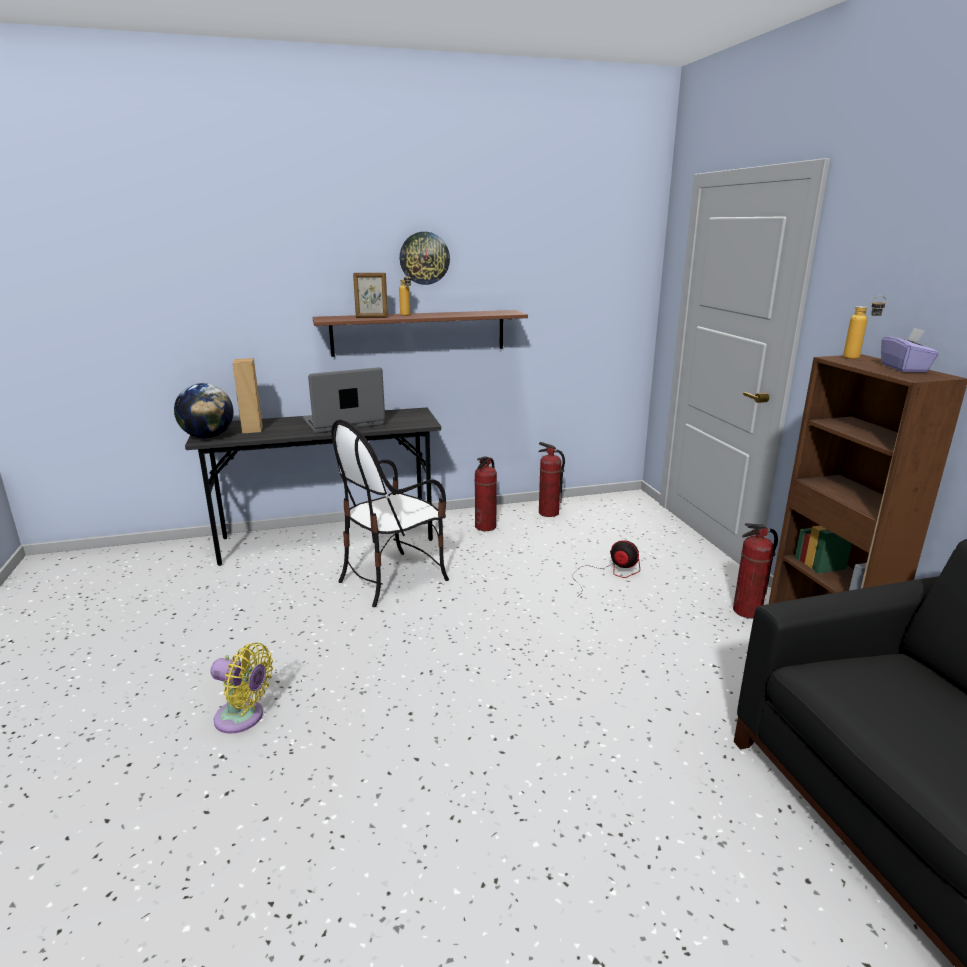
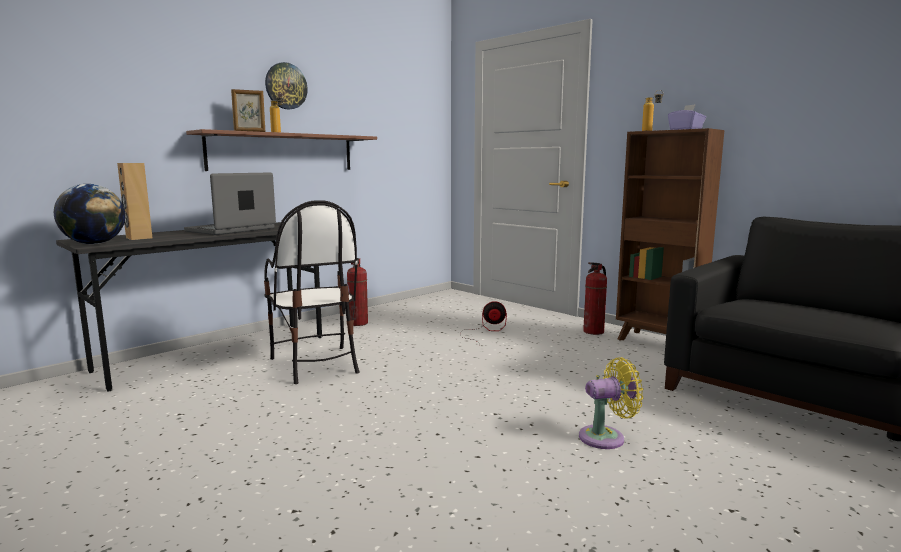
camera: 30 degrees left, 10 degrees down
yellow fan [211,643,273,733] -> yellow fan moved to [579,357,643,449]
chair [331,419,449,607] -> chair turned 45 degrees counterclockwise [264,200,359,384]
fire extinguisher [538,442,565,517] -> none

